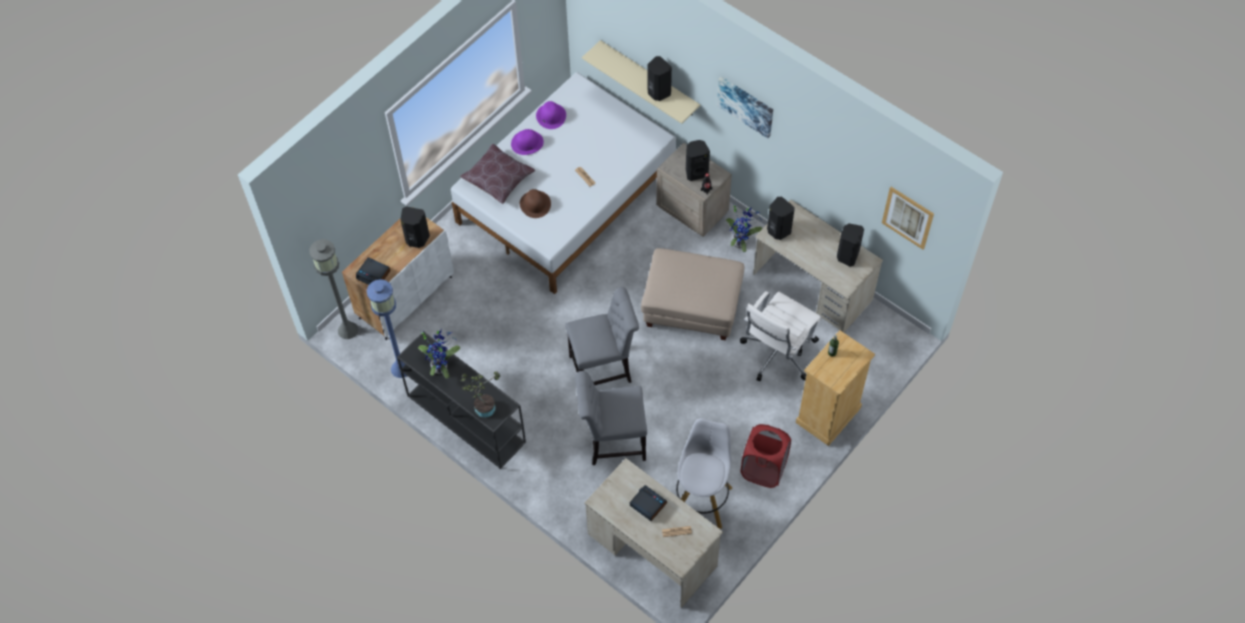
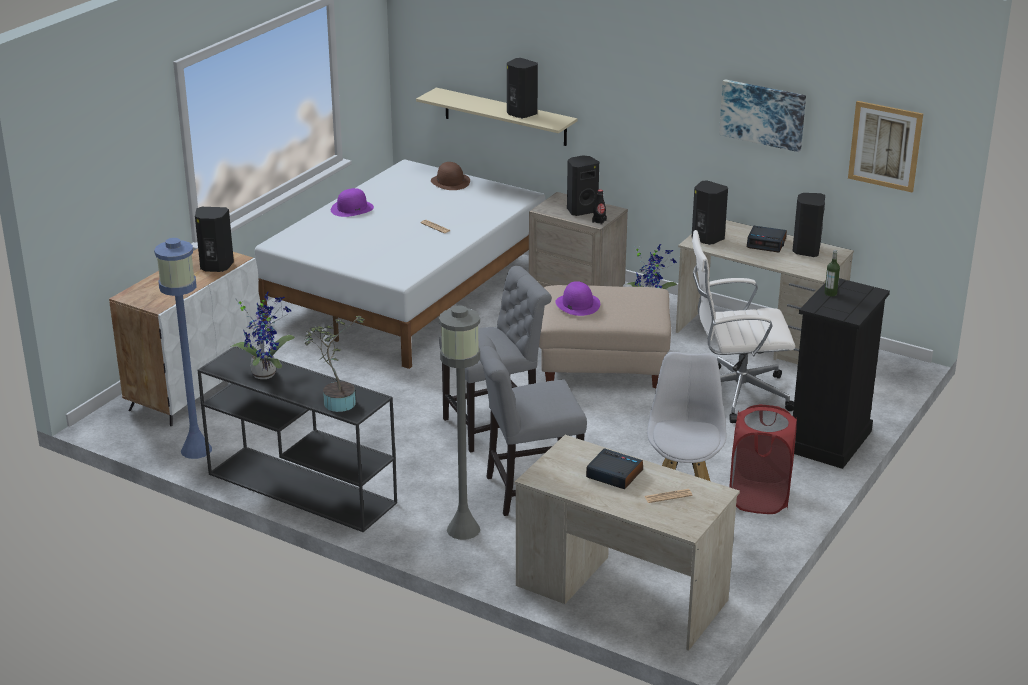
camera: 10 degrees left, 30 degrees down
grey floor lamp [309,239,358,339] -> grey floor lamp moved to [439,305,480,540]
alarm clock [356,257,391,285] -> alarm clock moved to [747,226,787,253]
brown pillow [460,144,535,204] -> none
brown hat [520,189,551,218] -> brown hat moved to [431,162,470,190]
purple hat [536,101,566,129] -> purple hat moved to [555,281,600,316]
picture [717,77,773,138] -> picture moved to [719,79,806,152]
white office chair [740,291,822,381] -> white office chair turned 60 degrees clockwise [692,230,795,423]
beige dresser [796,330,875,446] -> black dresser [793,278,890,469]

